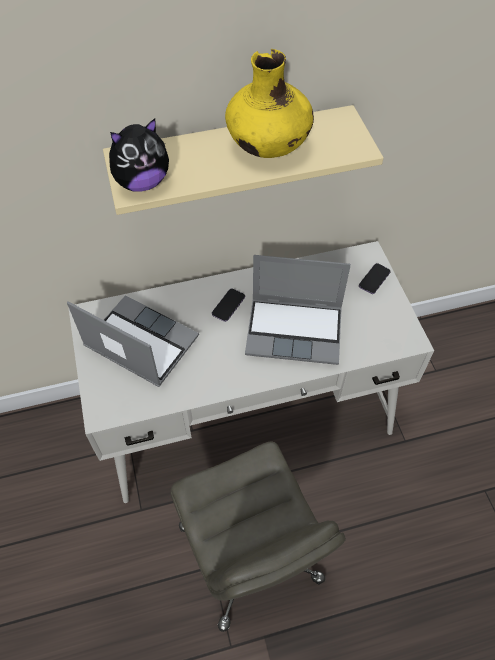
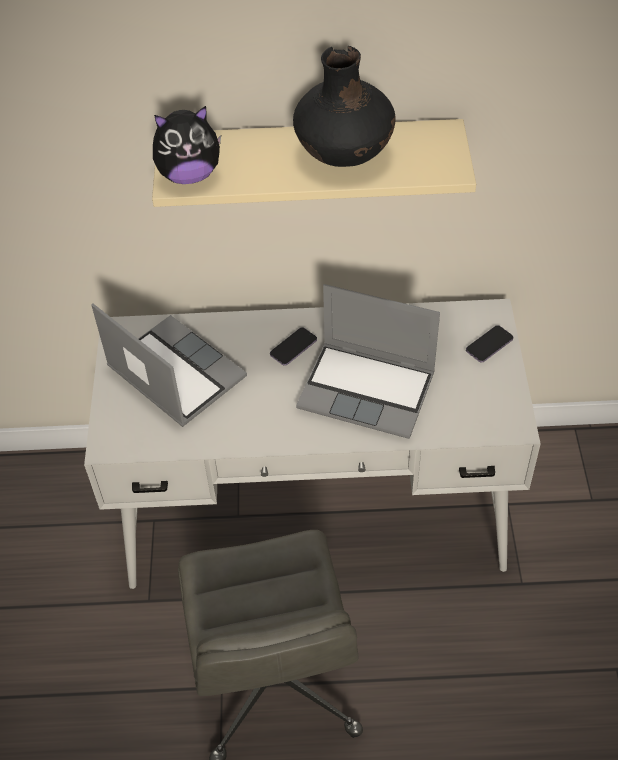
camera: 15 degrees right, 5 degrees down
yellow vase [225,49,314,158] -> black vase [293,46,396,167]

